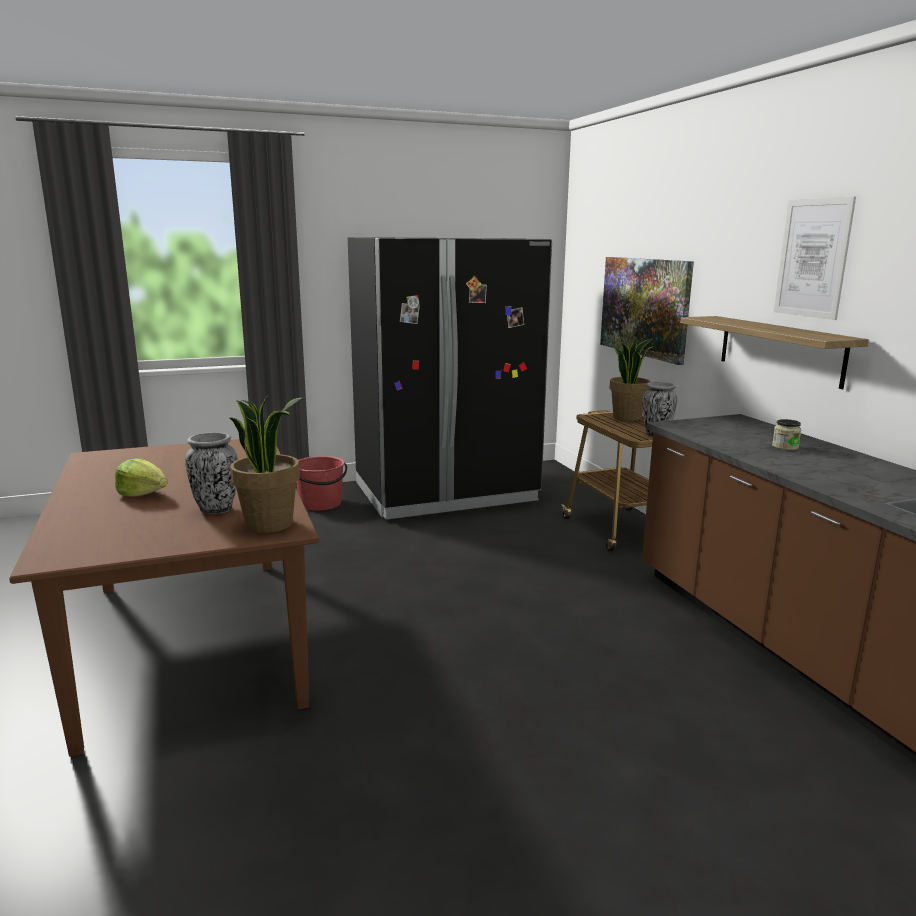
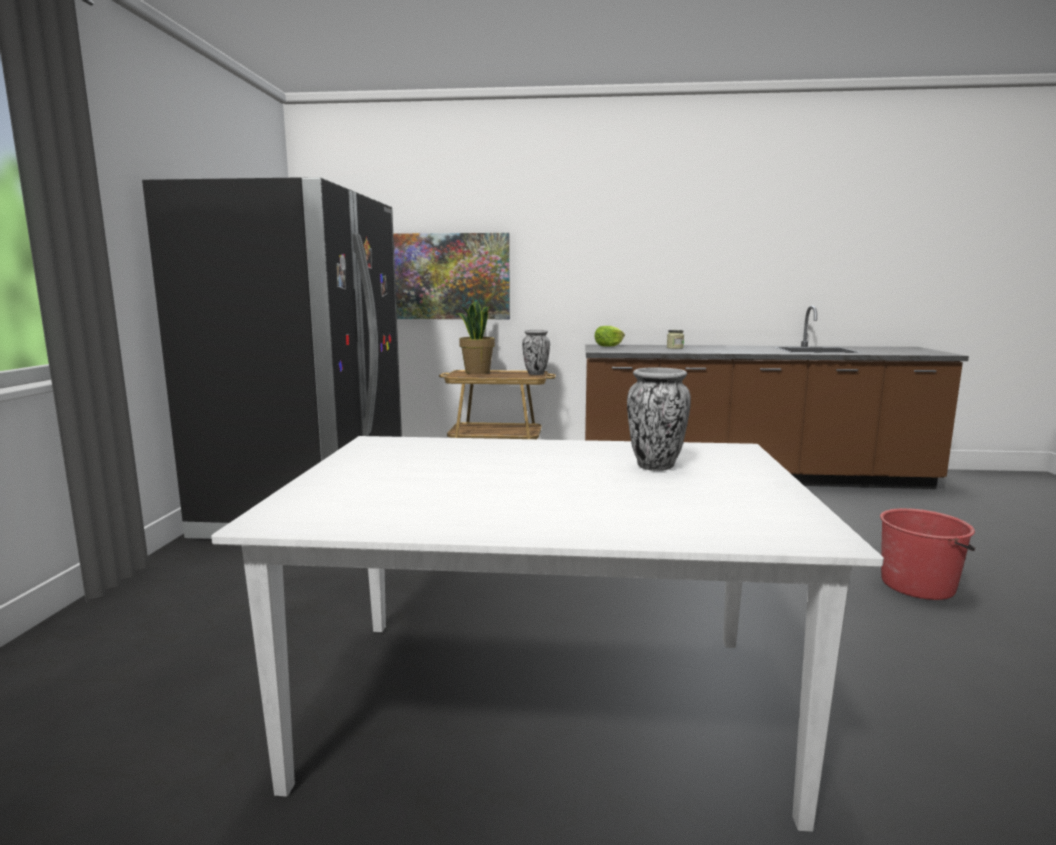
camera: 65 degrees left, 5 degrees down
brown dining table [9,439,319,757] -> white dining table [211,436,884,832]
lettuce [115,459,168,497] -> lettuce moved to [594,326,625,347]
potted plant [230,396,303,533] -> none
red bucket [296,456,347,511] -> red bucket moved to [880,508,975,600]
shelf [680,316,869,389] -> none
picture [774,196,856,320] -> none

